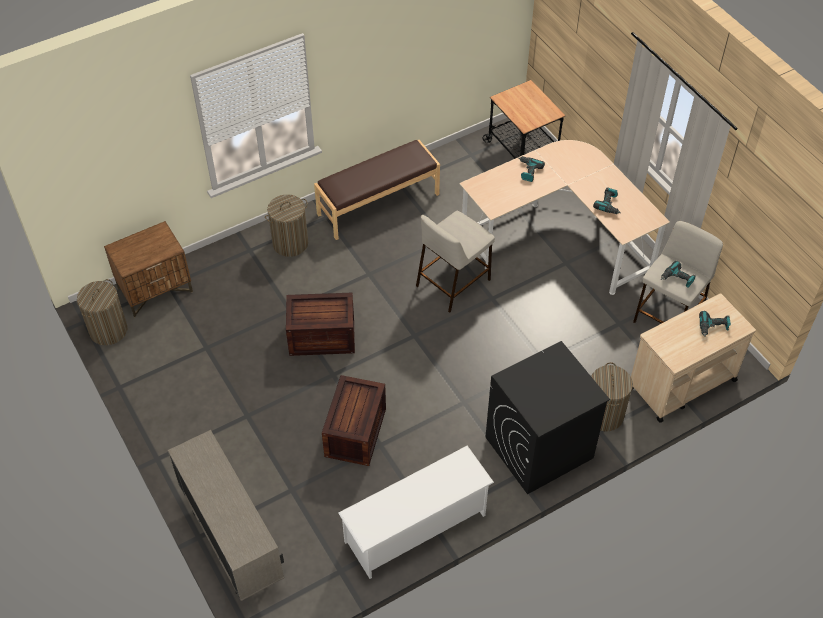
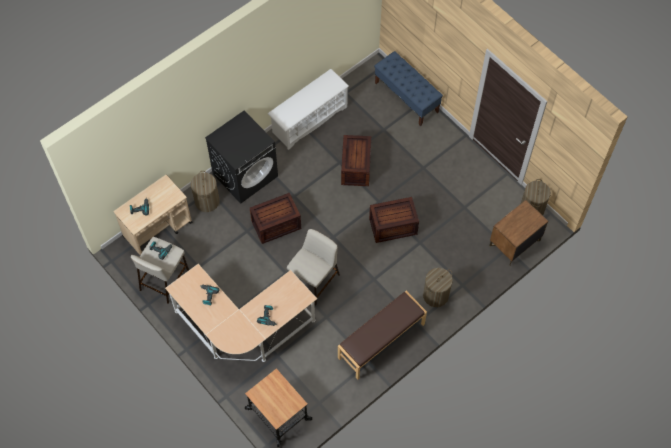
camera: 170 degrees right, 10 degrees up
beige cabinet [168,430,284,601] -> blue bench [374,51,443,126]
none -> crate [250,193,301,244]

